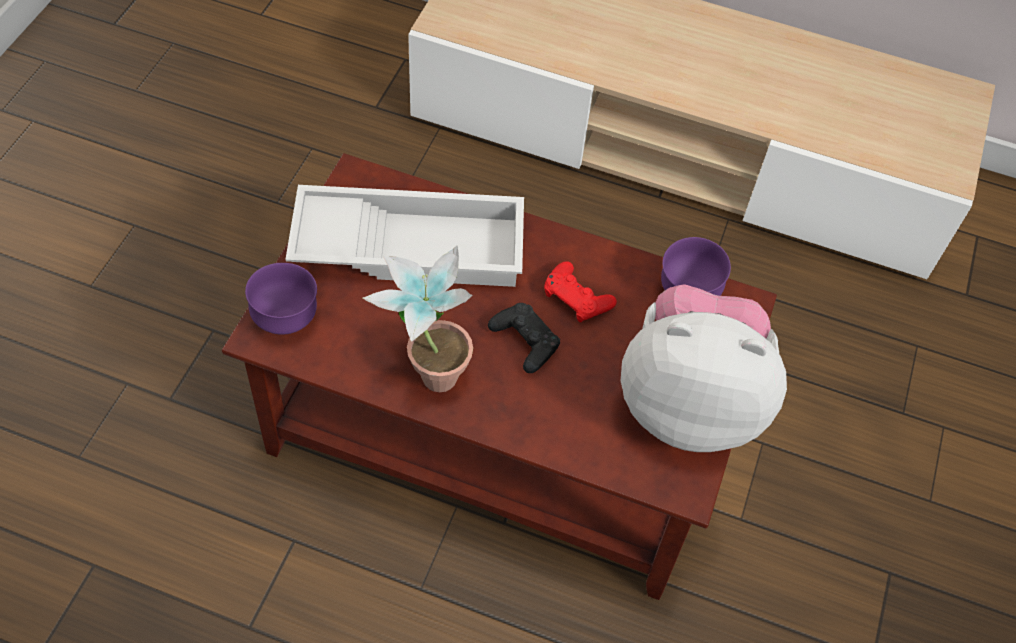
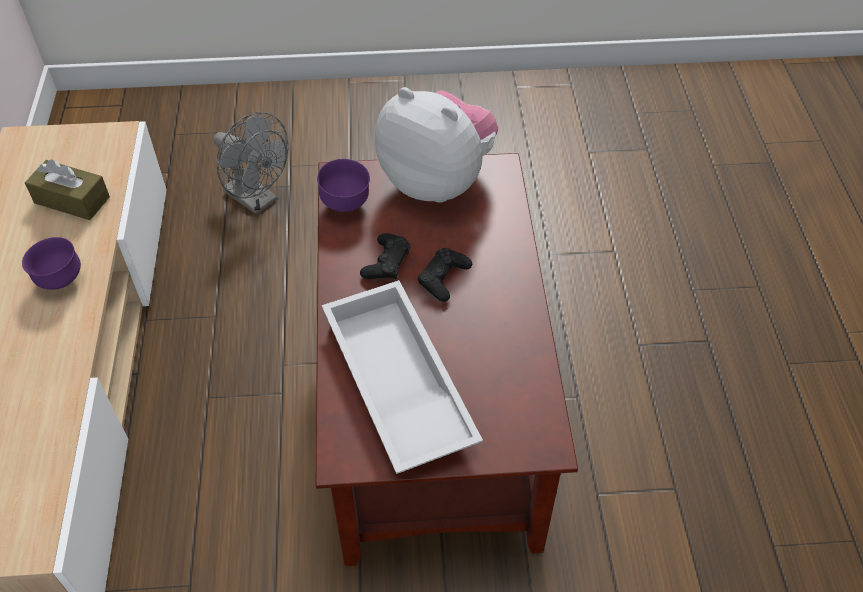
camera: 110 degrees left, 5 degrees down
purple bowl [245,263,317,335] -> purple bowl moved to [22,237,81,290]
potted plant [363,246,473,392] -> none
red game controller [544,261,617,322] -> black game controller [360,233,410,279]
plush toy [621,284,787,452] -> plush toy turned 135 degrees clockwise [375,87,498,203]
none -> brown tissue box [25,159,110,220]
none -> grey fan [213,112,288,215]

